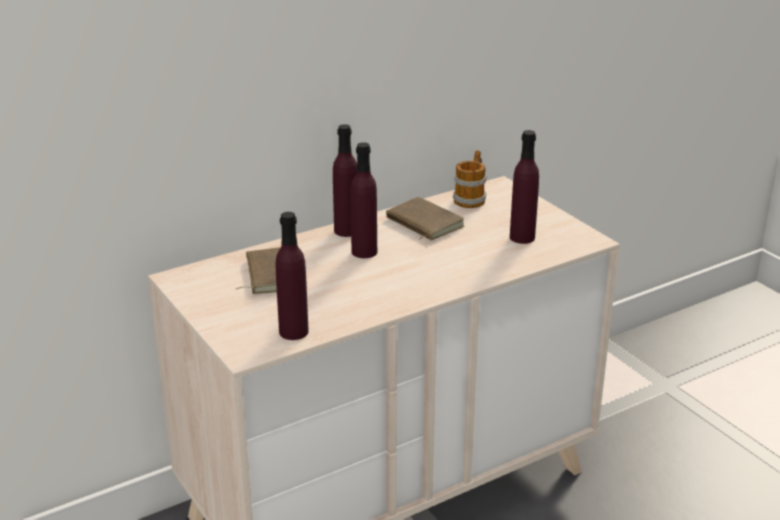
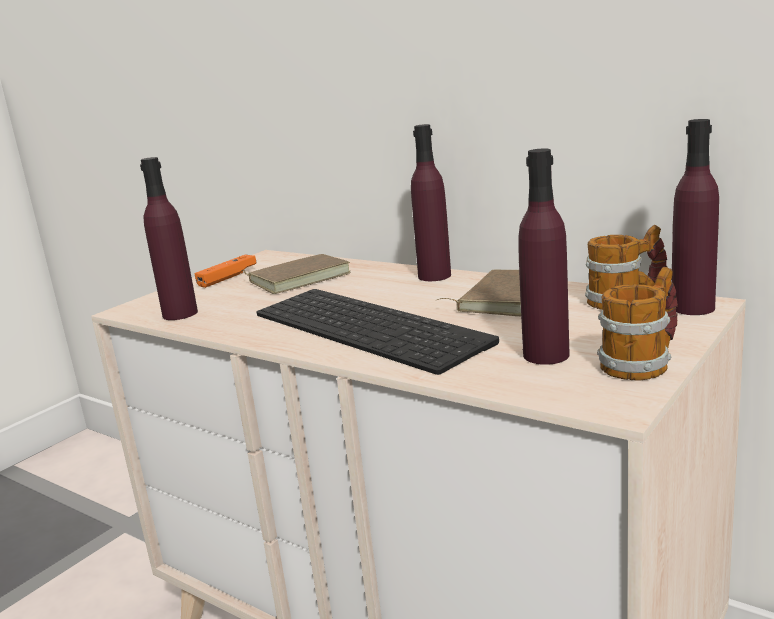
camera: 70 degrees right, 10 degrees down
purple bottle [350,142,377,258] -> purple bottle moved to [672,119,719,315]
none -> orange game controller [194,255,257,288]
none -> keyboard [257,289,499,375]
none -> mug [597,267,678,380]

